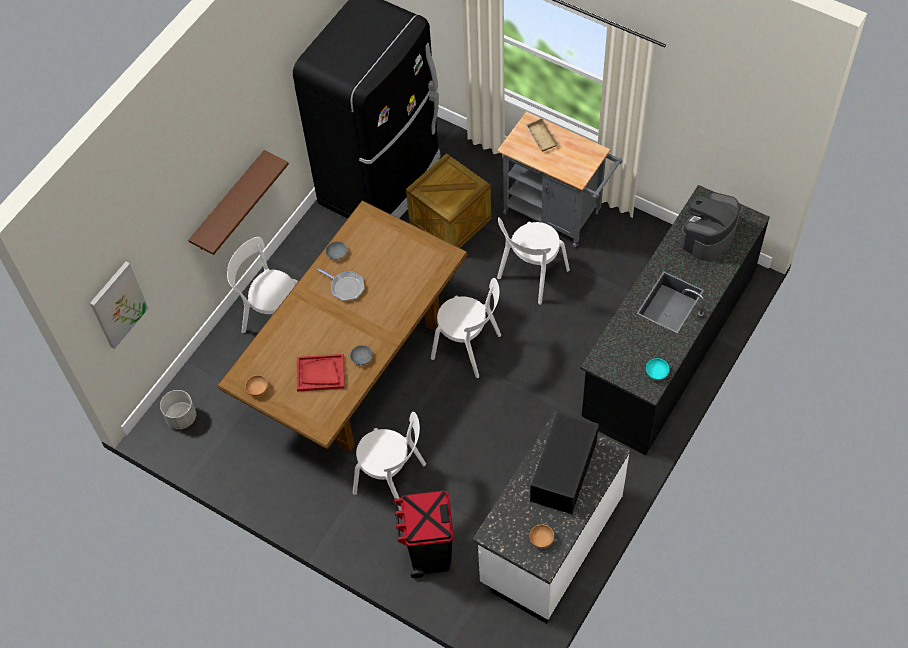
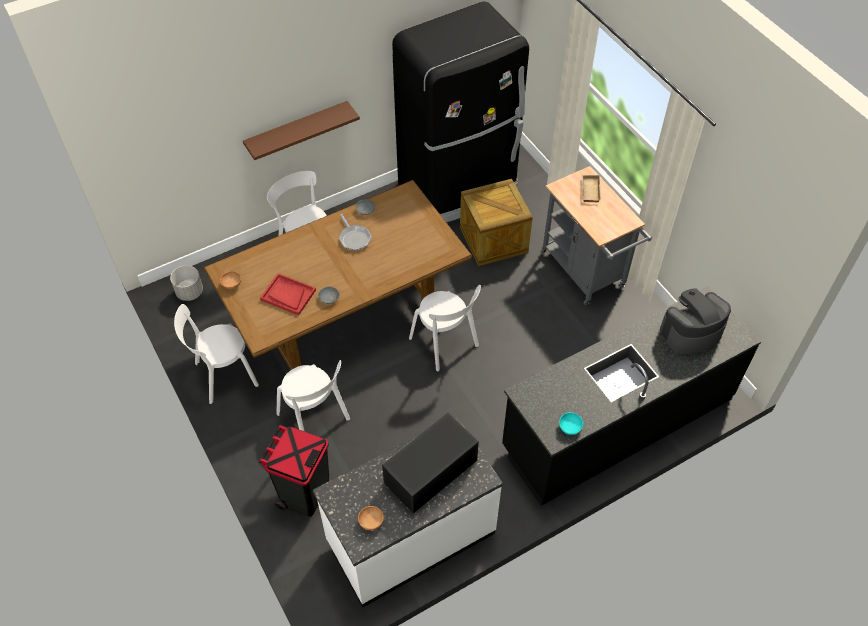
camera: 25 degrees right, 5 degrees down
picture [90,262,148,349] -> none
white chair [497,217,570,305] -> white chair moved to [174,304,259,404]

